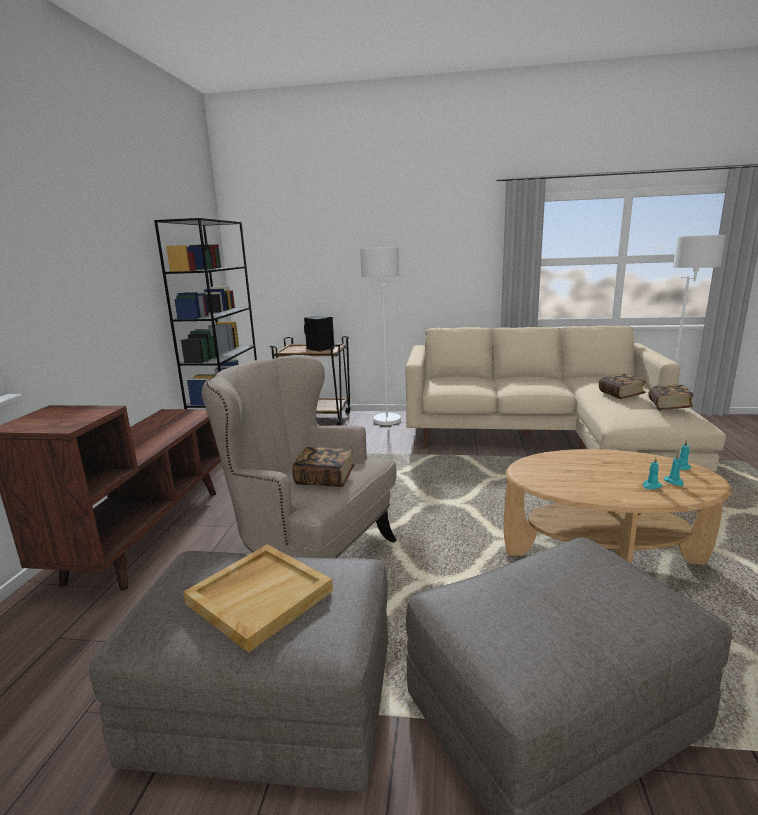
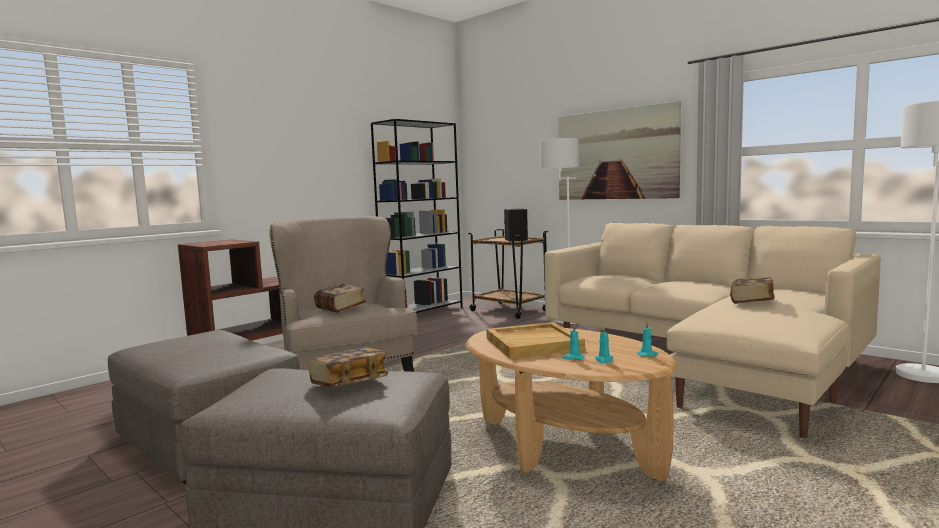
camera: 35 degrees right, 10 degrees down
beige tray [183,544,333,653] -> beige tray moved to [486,322,585,359]
book [649,385,693,410] -> book moved to [308,347,388,387]
none -> picture [558,101,681,200]

